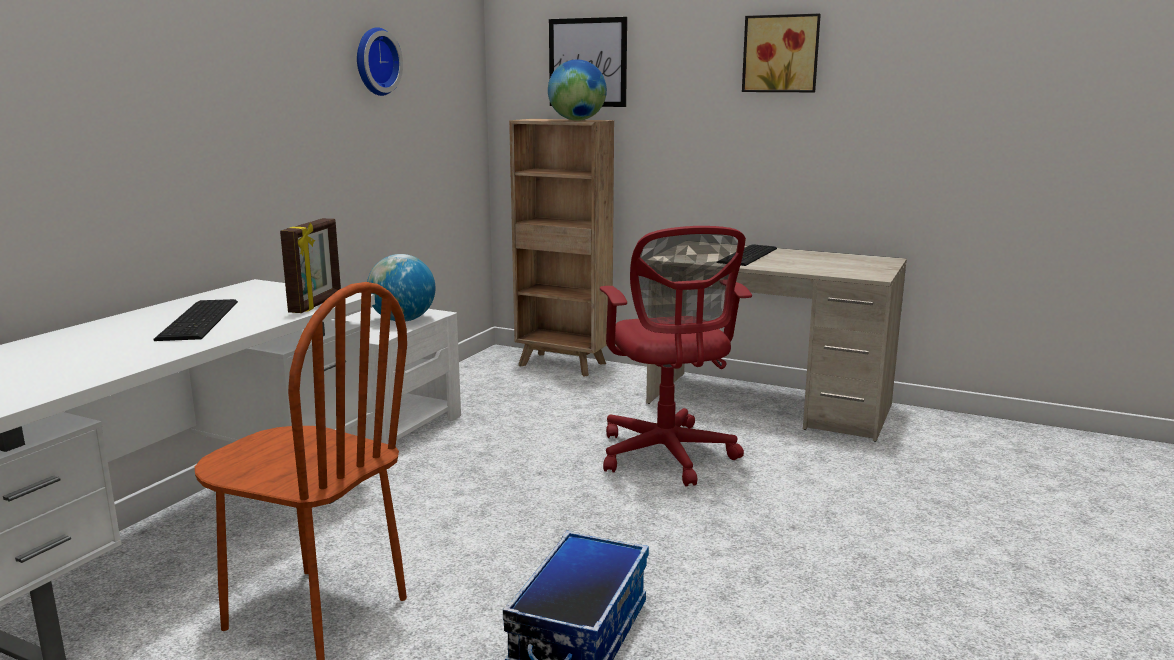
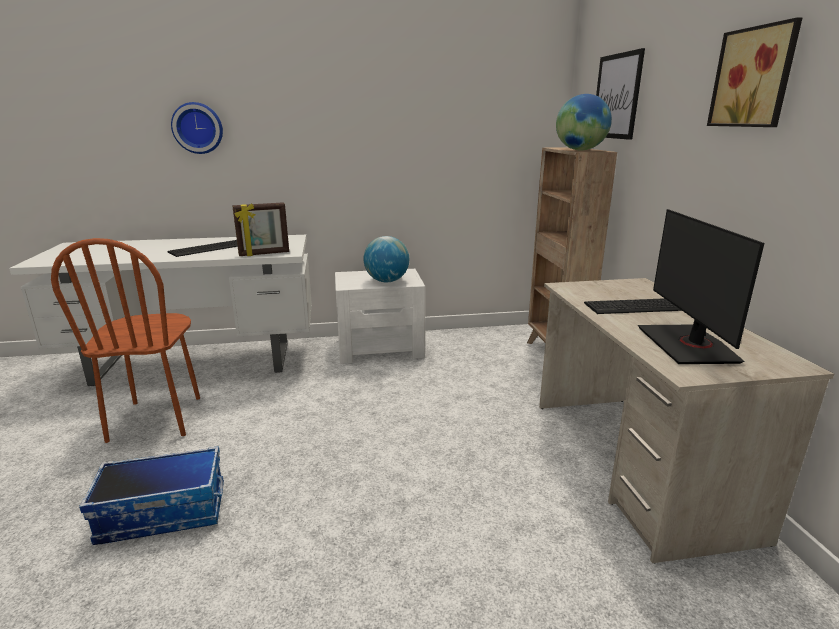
camera: 55 degrees right, 5 degrees up
wall clock [357,27,403,96] -> wall clock moved to [171,102,223,154]
red office chair [600,226,752,486] -> none
none -> monitor [638,209,764,364]

